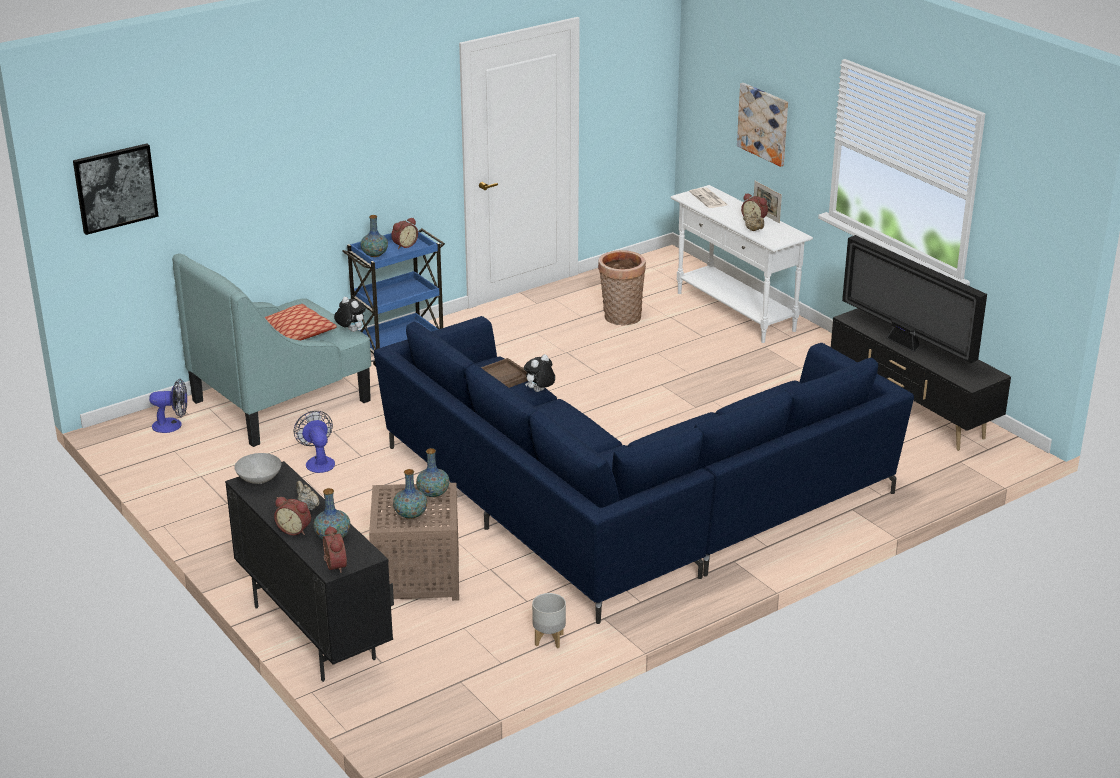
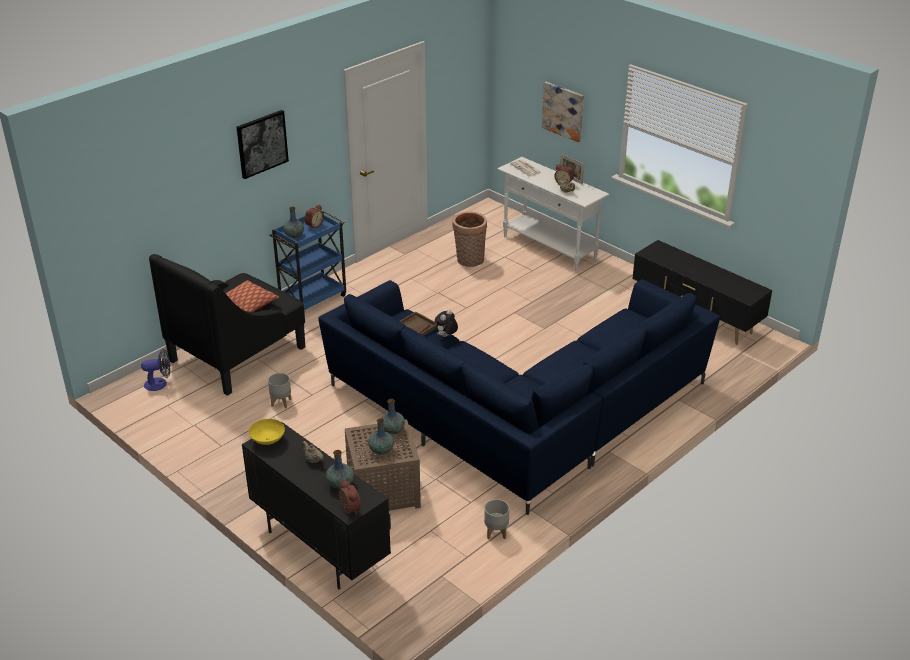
camera: 10 degrees left, 5 degrees up
picture [73,143,159,235] -> picture moved to [237,110,289,179]
turquoise armchair [172,253,371,447] -> black armchair [149,254,305,396]
grey bowl [234,453,281,484] -> yellow bowl [249,419,285,445]
alarm clock [274,497,311,535] -> none
fan [294,411,335,473] -> grey planter [268,373,291,409]
plush toy [334,297,366,332] -> none
television [842,235,987,363] -> none

